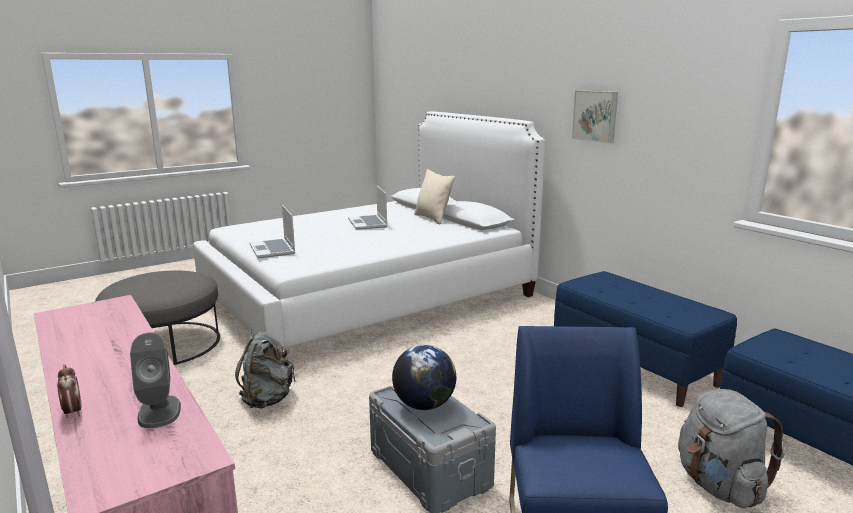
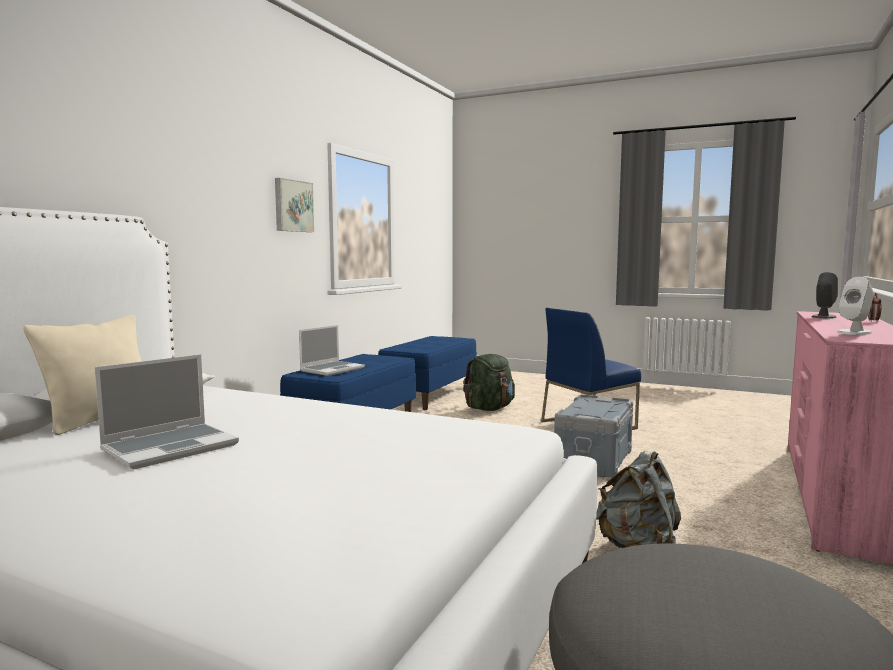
camera: 120 degrees left, 10 degrees down
laptop [250,205,295,258] -> laptop moved to [299,325,365,376]
globe [392,345,456,410] -> none
picture [572,90,618,144] -> picture moved to [275,178,314,232]
grey backpack [678,389,785,508] -> green backpack [463,354,515,411]
none -> white speaker [837,277,874,335]

